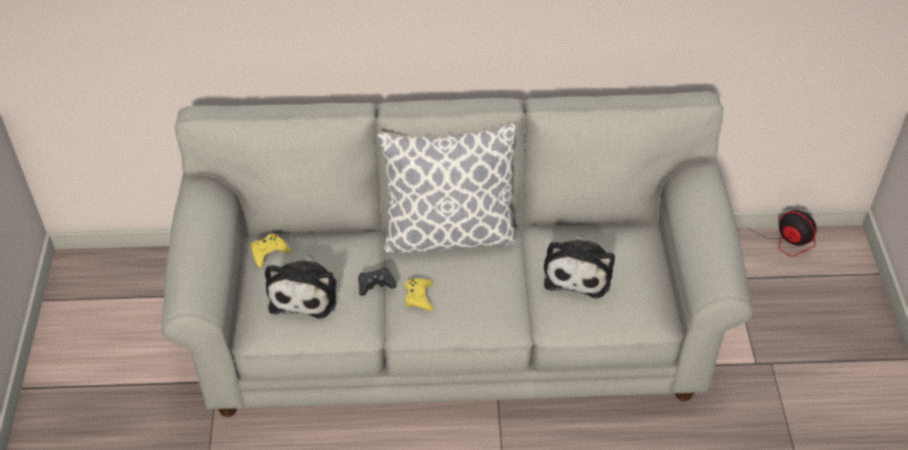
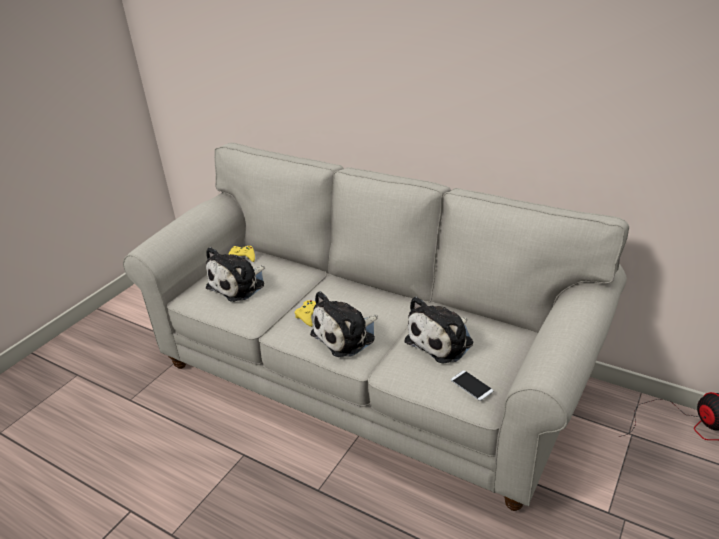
camera: 35 degrees right, 15 degrees down
black game controller [358,267,396,296] -> none
pillow [377,122,516,253] -> none
none -> plush toy [310,291,378,357]
none -> phone [451,370,493,401]

